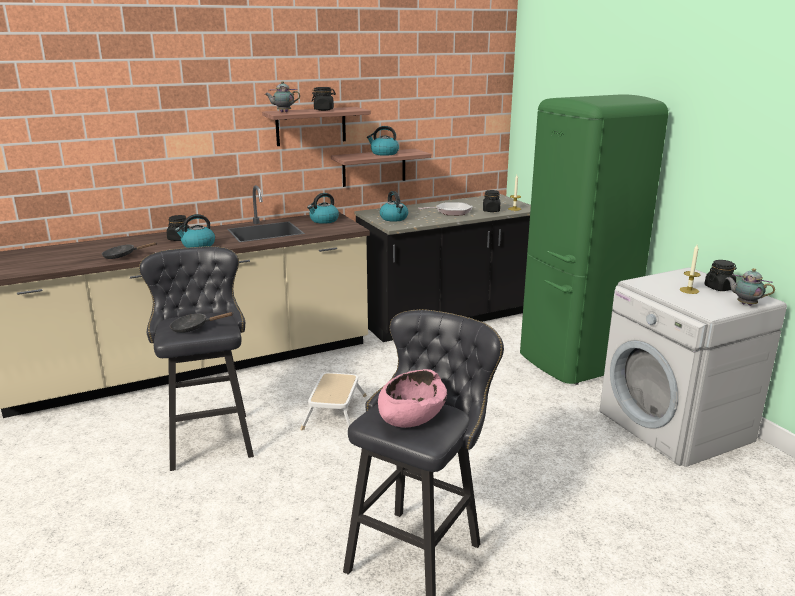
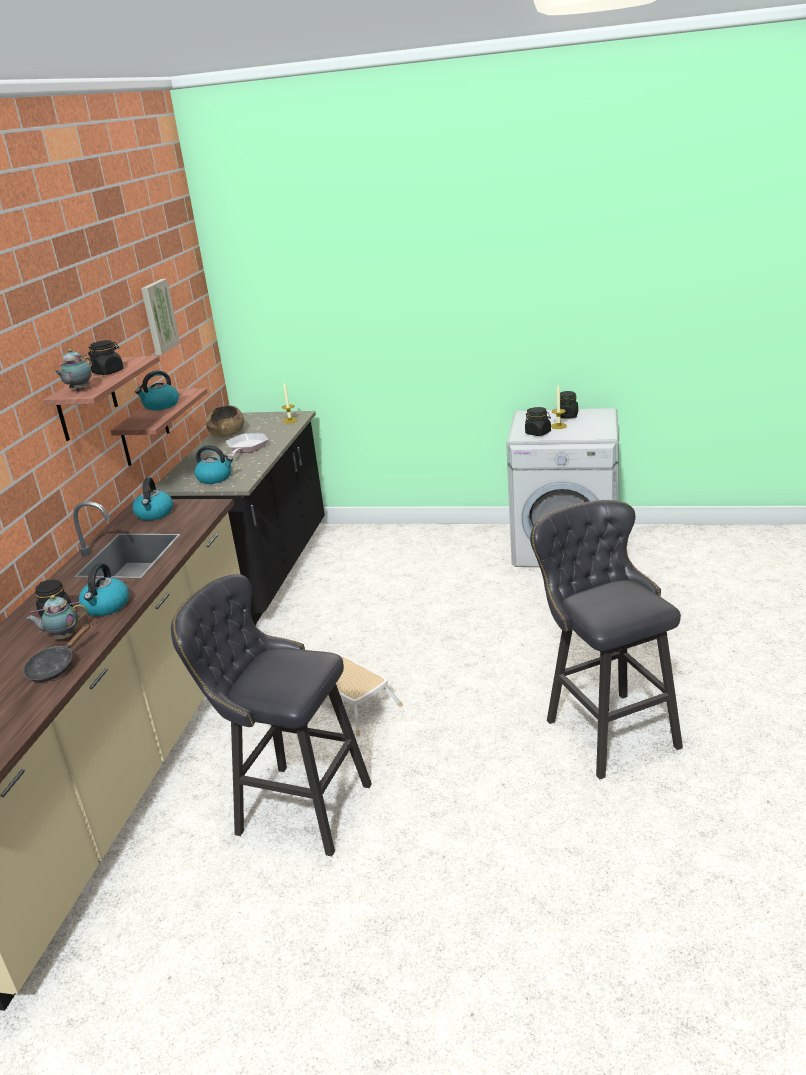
camera: 50 degrees left, 5 degrees up
black frying pan [170,312,233,333] -> none
pink bowl [378,369,447,428] -> none
black jar [483,190,500,212] -> black jar moved to [525,407,551,436]
green fridge [520,94,668,385] -> none
teapot [726,268,775,306] -> teapot moved to [26,595,87,639]
none -> picture [141,279,180,355]
none -> brown bowl [206,405,244,438]

